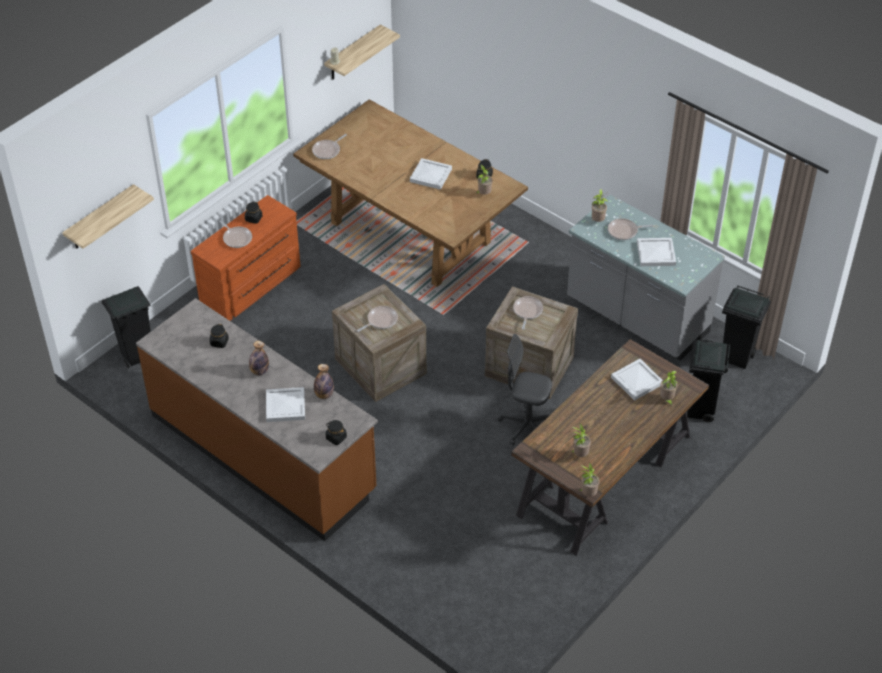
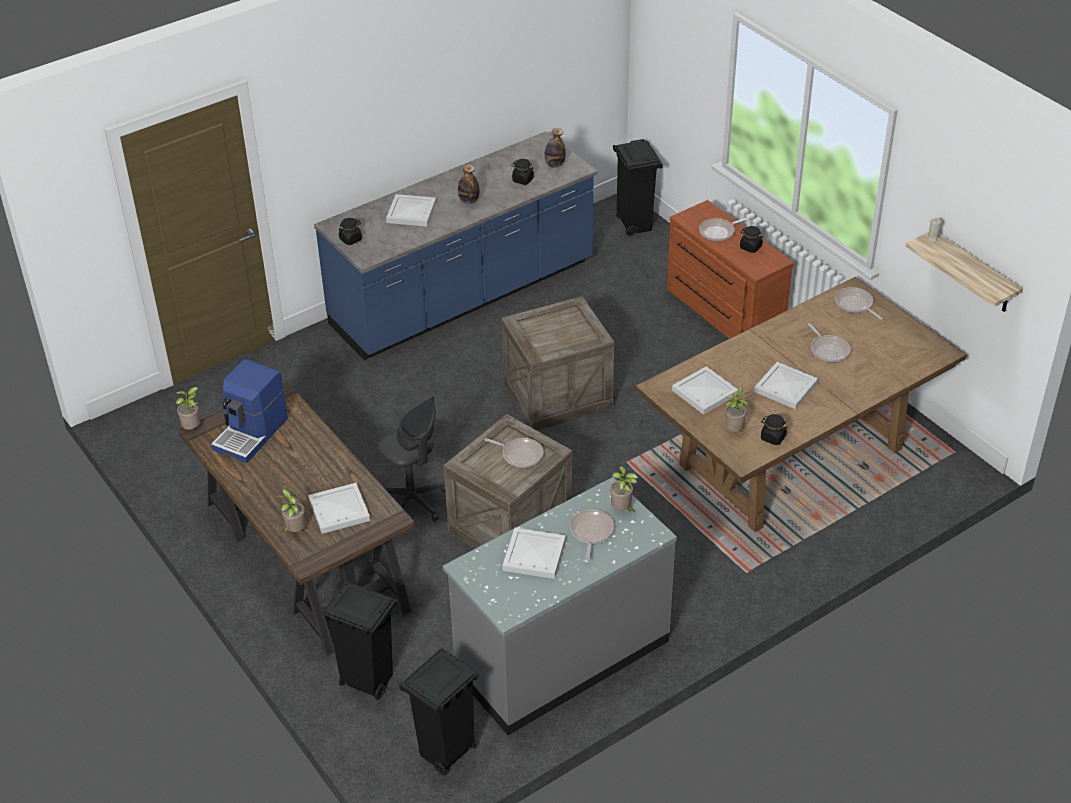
camera: 105 degrees right, 5 degrees down
shelf [62,184,154,249] -> none
brown counter [136,298,378,541] -> blue counter [314,131,598,360]
bottle [314,364,334,399] -> bottle moved to [545,128,566,168]
frying pan [357,306,398,332] -> frying pan moved to [808,323,851,362]
grey office chair [498,334,552,446] -> grey office chair turned 105 degrees clockwise [377,396,445,522]
potted plant [571,424,591,457] -> coffee machine [211,359,288,463]
none -> white tray [672,366,738,415]

